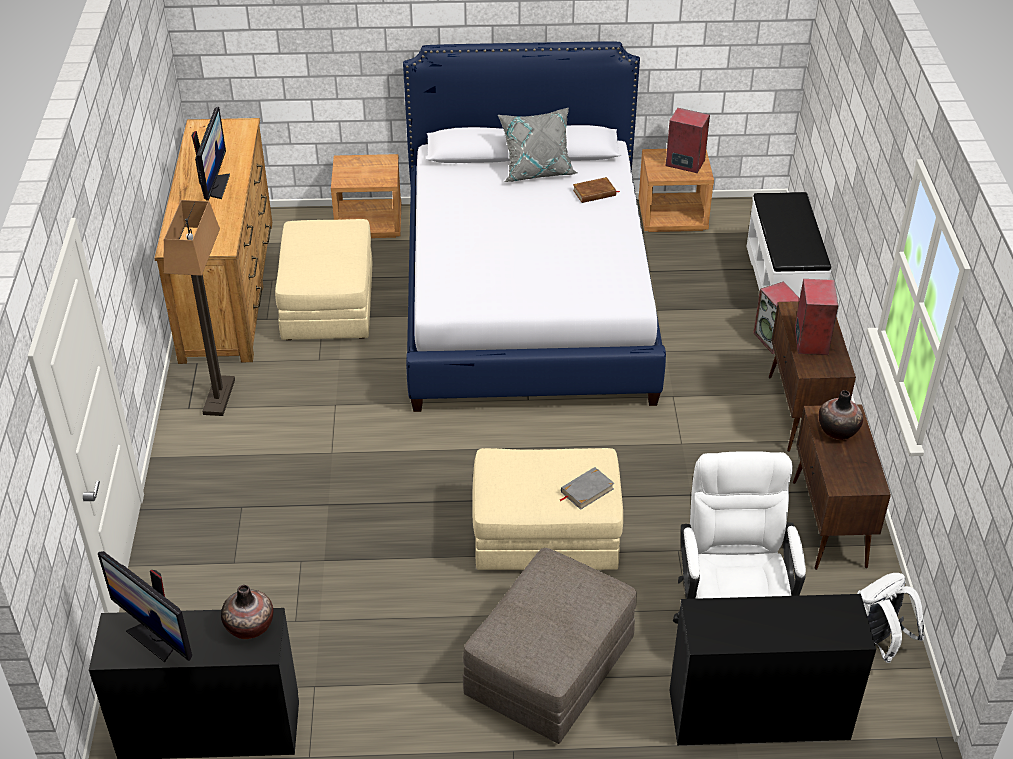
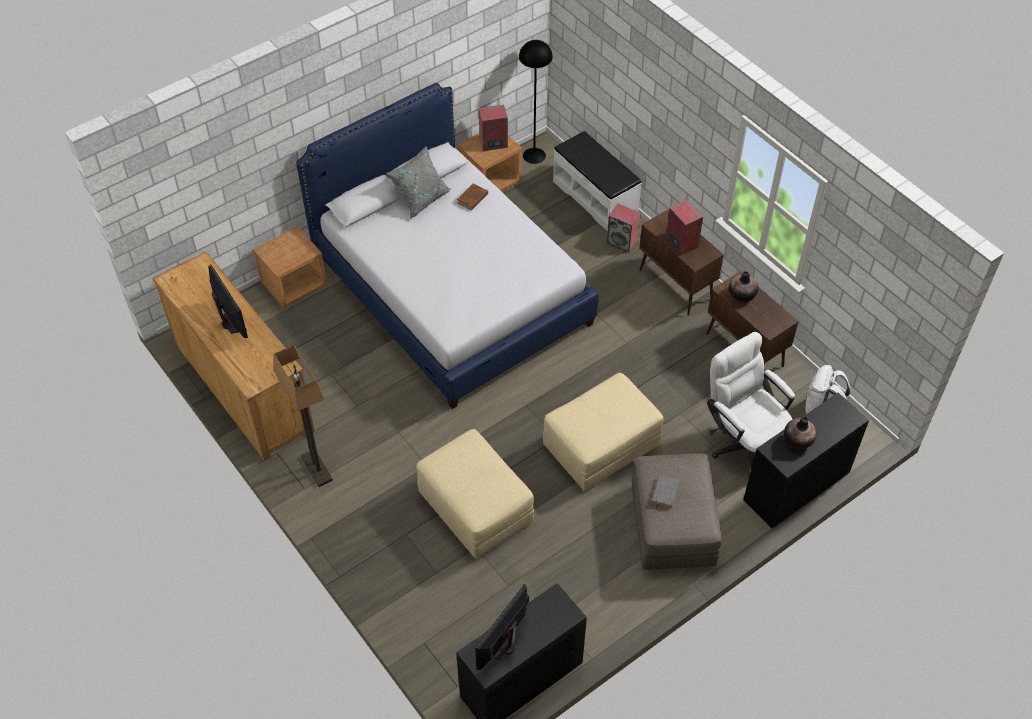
camera: 35 degrees left, 10 degrees up
monitor [98,551,192,662] -> monitor turned 120 degrees clockwise [475,584,529,670]
vase [221,585,273,639] -> vase moved to [784,417,816,449]
beige ottoman [275,219,372,340] -> beige ottoman moved to [416,429,534,559]
grey book [560,467,615,510] -> grey book moved to [652,475,680,510]
none -> black floor lamp [519,40,553,164]

